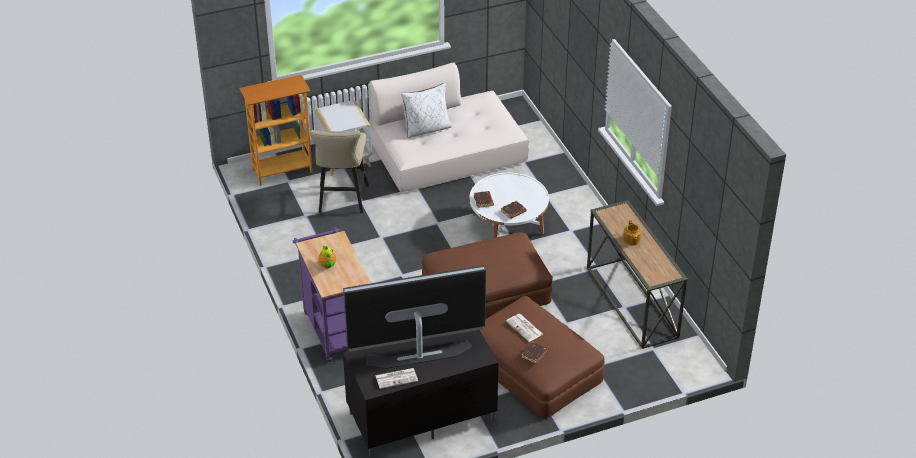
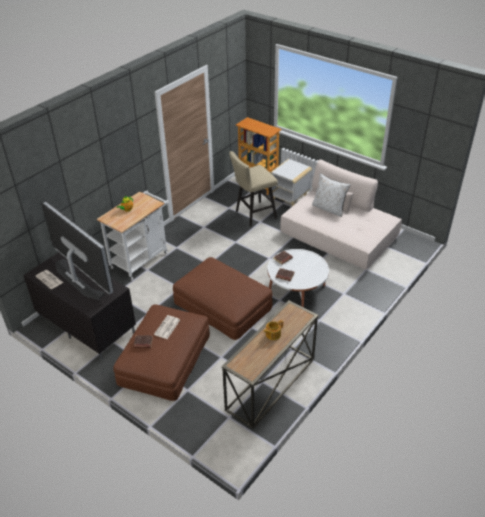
camera: 60 degrees right, 0 degrees up
purple cart [293,228,371,363] -> white cart [97,191,169,280]

